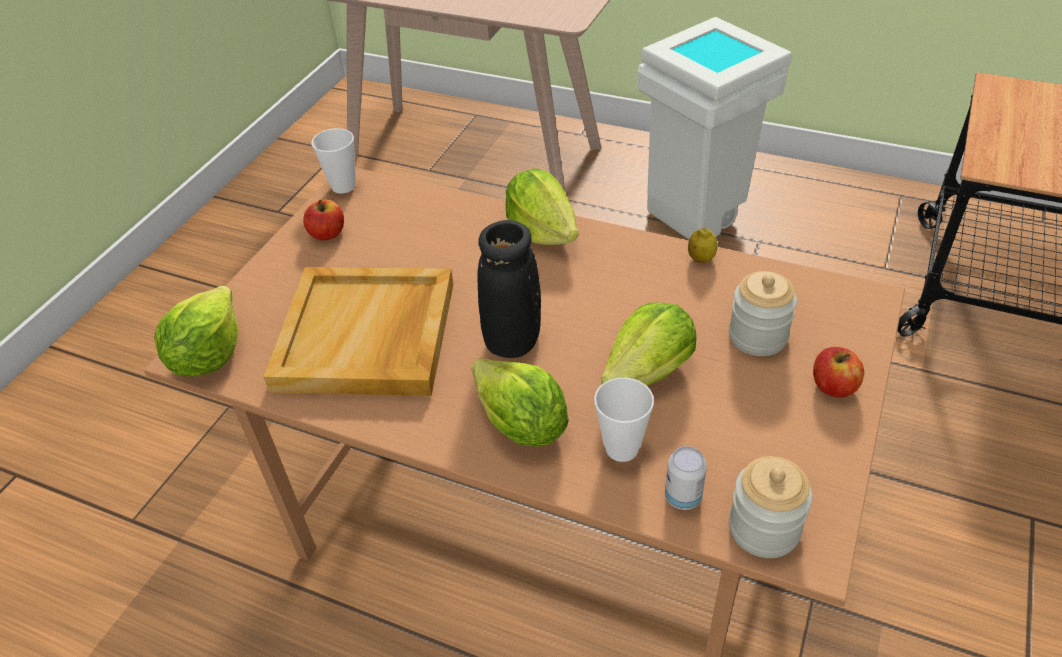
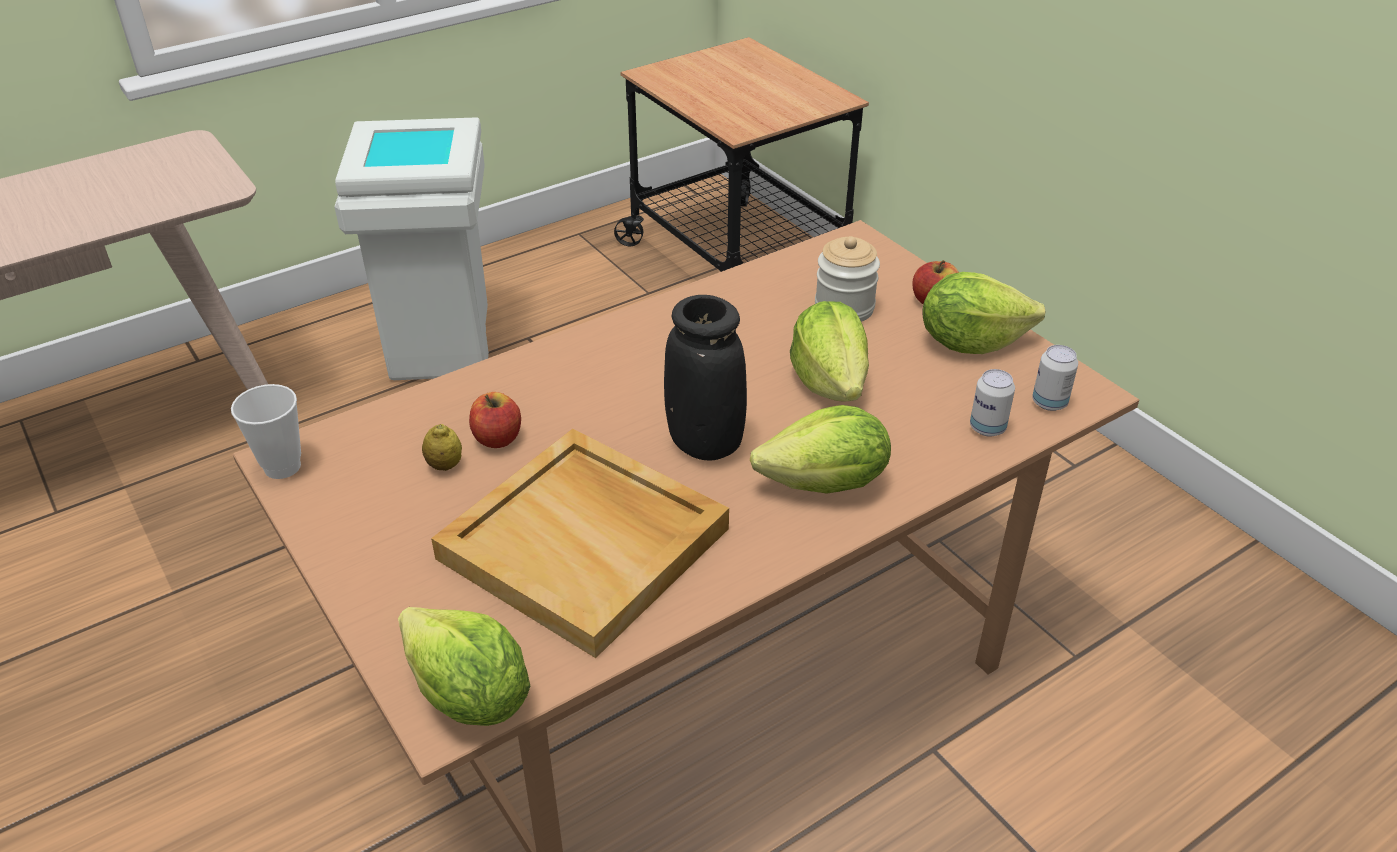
camera: 60 degrees left, 5 degrees down
apple [303,199,344,241] -> apple moved to [469,392,521,448]
lettuce [506,168,578,245] -> lettuce moved to [922,272,1046,354]
cup [594,377,654,462] -> none
lemon [688,227,718,263] -> lemon moved to [422,424,462,471]
jar [729,456,812,558] -> can [1032,345,1078,411]

